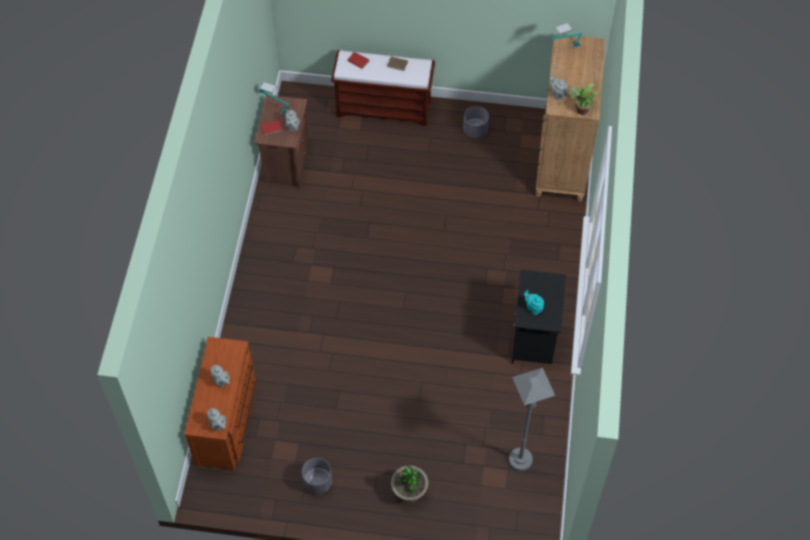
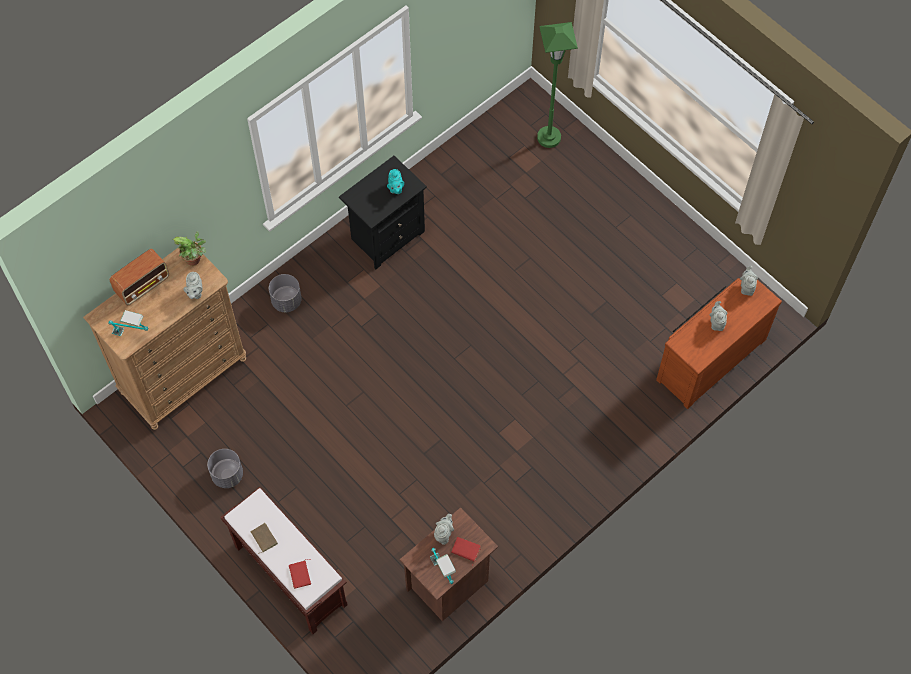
camera: 140 degrees left, 5 degrees up
grey planter [302,458,332,494] -> grey planter moved to [269,274,302,312]
potted plant [391,465,428,502] -> none
grey floor lamp [509,368,555,471] -> none
none -> radio [110,249,169,306]
none -> green floor lamp [537,22,578,148]

